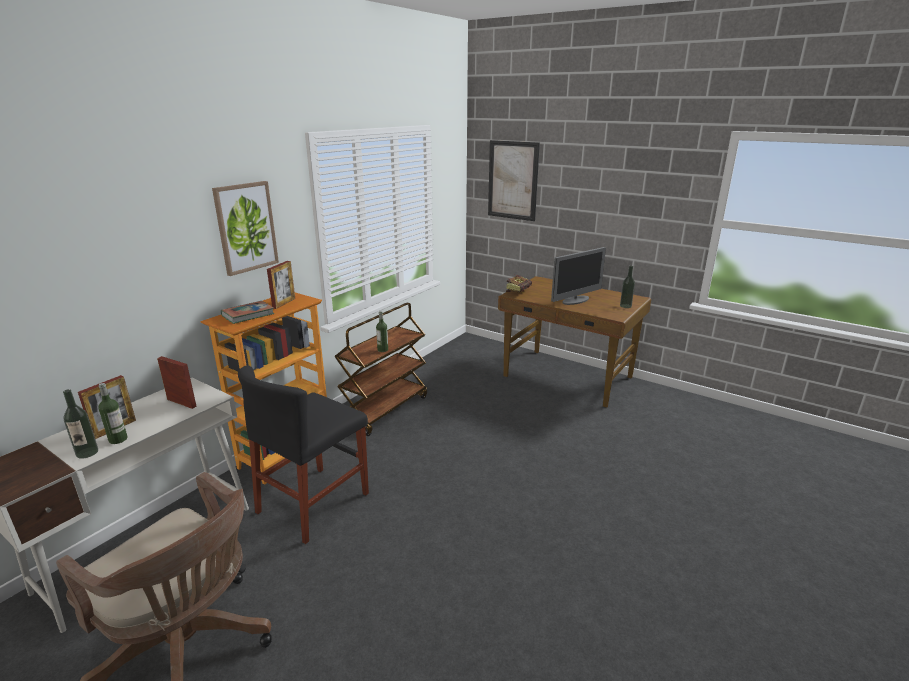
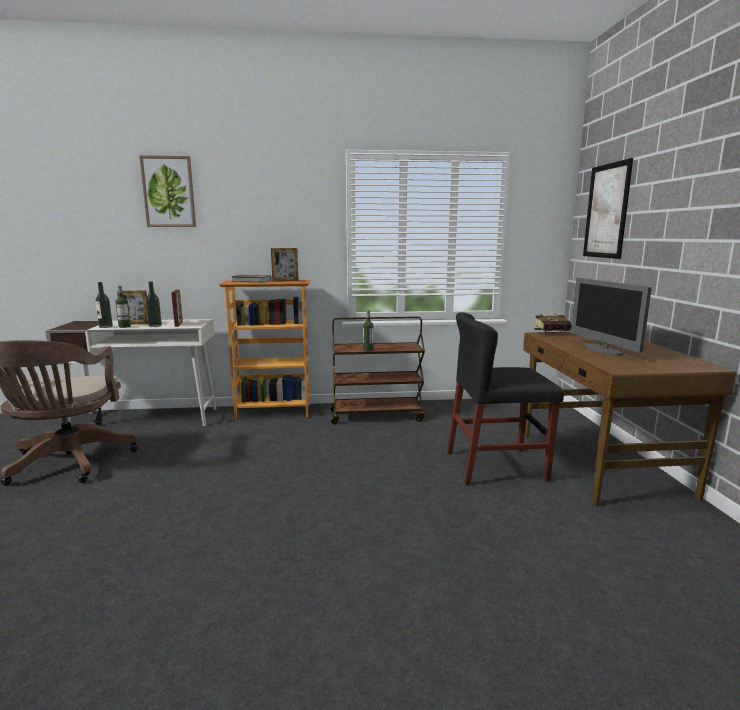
camera: 50 degrees right, 10 degrees down
picture [212,181,279,276] -> picture moved to [139,155,196,227]
black chair [238,365,369,544] -> black chair moved to [447,312,564,486]
monitor [551,247,606,305] -> monitor turned 60 degrees clockwise [571,278,652,356]
bottle [620,266,635,308] -> bottle moved to [146,281,162,327]

